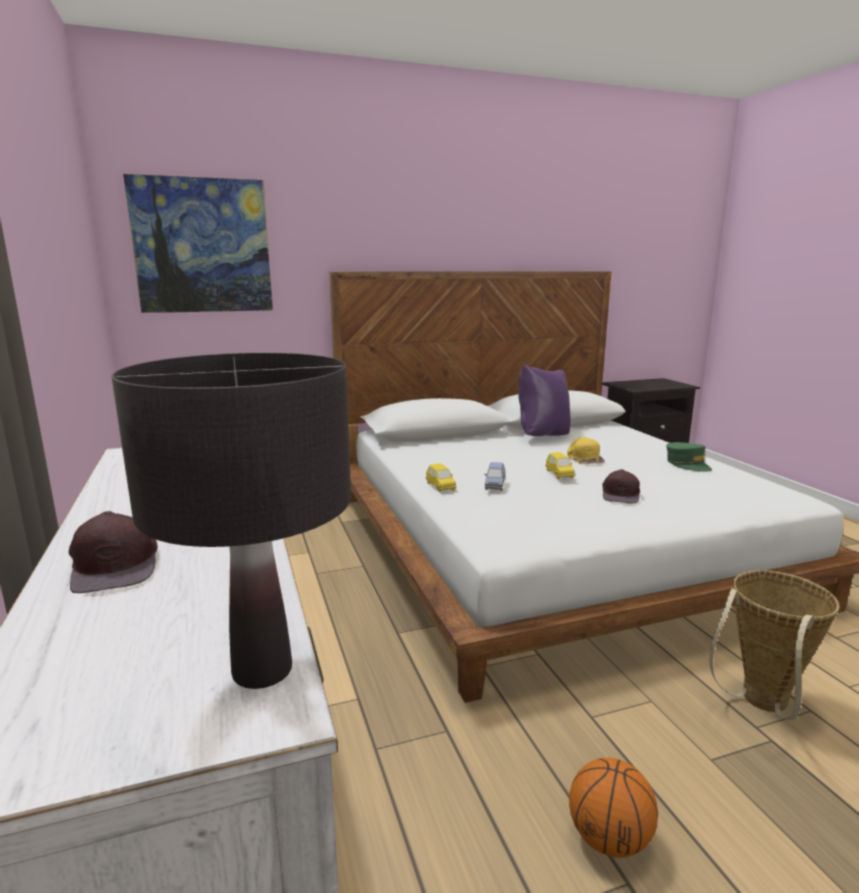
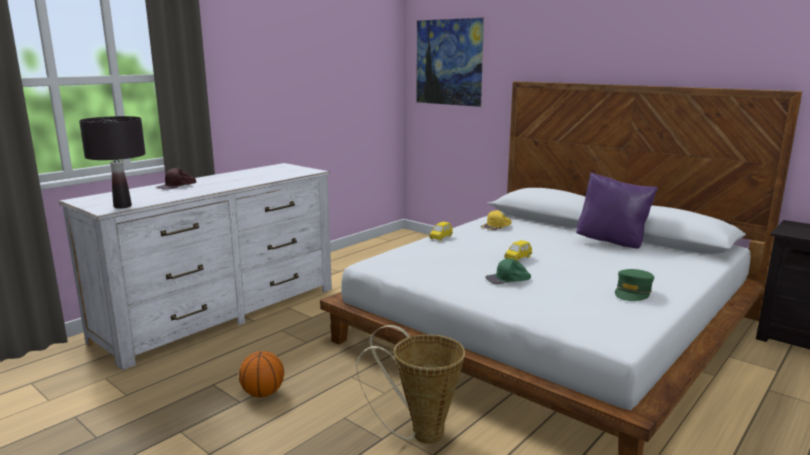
camera: 60 degrees right, 0 degrees up
blue toy car [484,462,505,491] -> none
yellow cap [567,437,605,464] -> yellow cap moved to [481,210,512,230]
brown cap [602,469,640,504] -> green cap [485,259,531,284]

